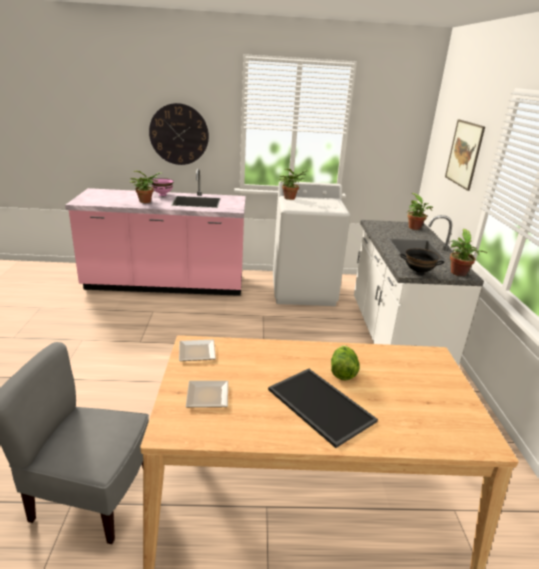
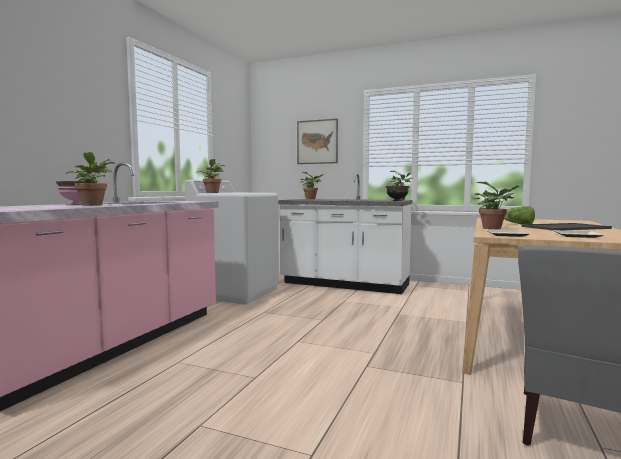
camera: 65 degrees left, 20 degrees down
wall clock [149,103,209,165] -> none
none -> potted plant [473,182,522,229]

